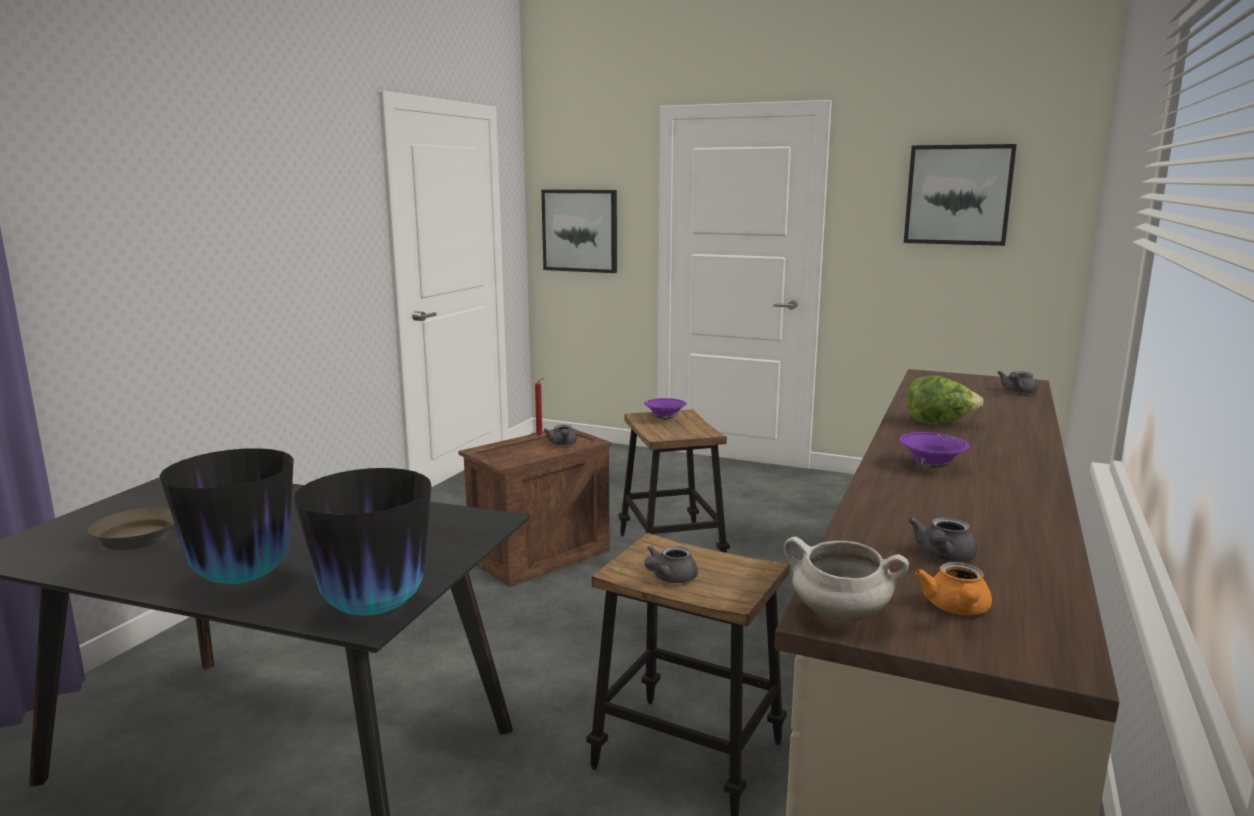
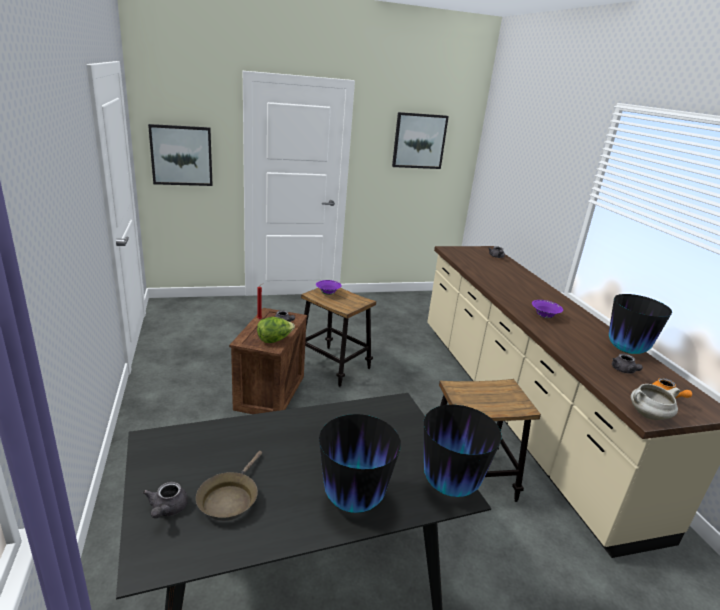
camera: 40 degrees left, 10 degrees up
grey teapot [644,545,698,583] -> grey teapot moved to [143,482,188,518]
lettuce [907,375,983,425] -> lettuce moved to [257,317,295,343]
none -> vase [609,294,672,354]

